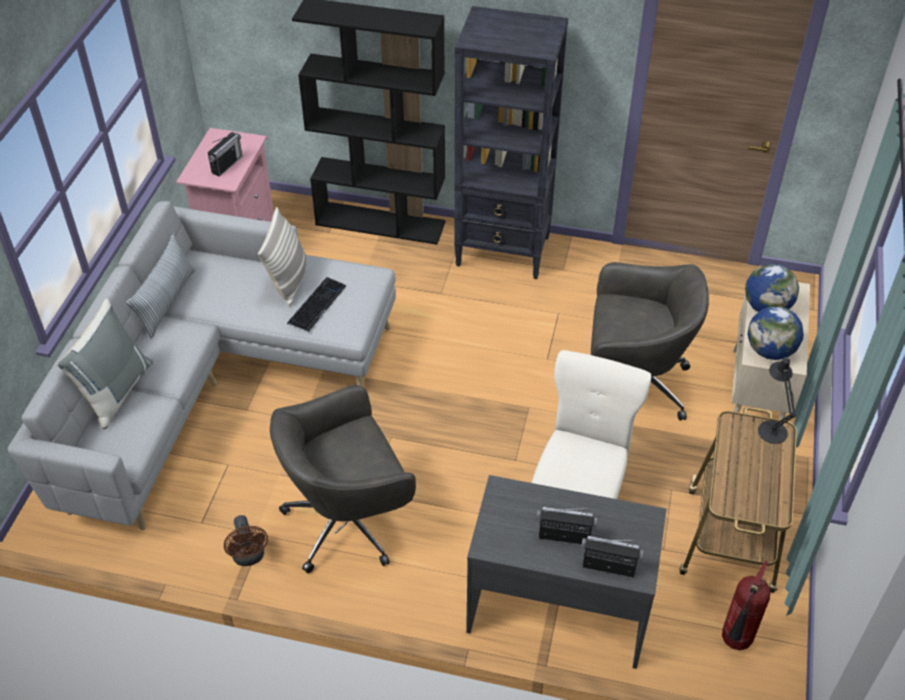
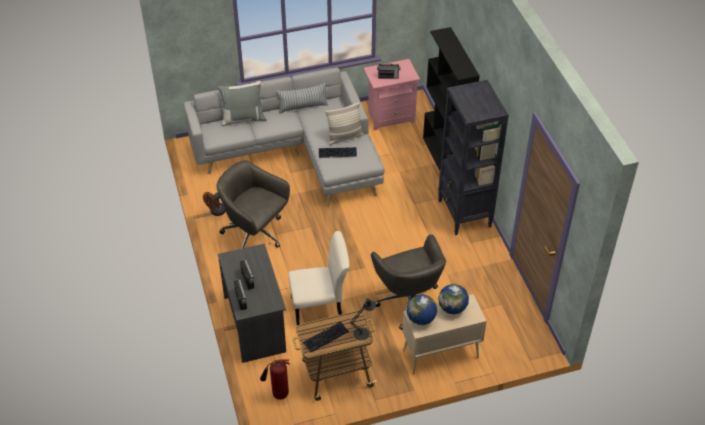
camera: 60 degrees right, 0 degrees up
none -> keyboard [303,322,349,352]

